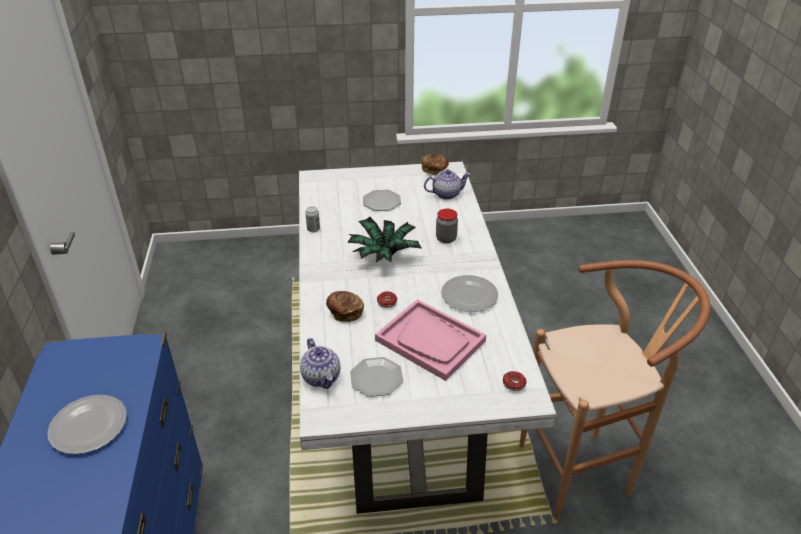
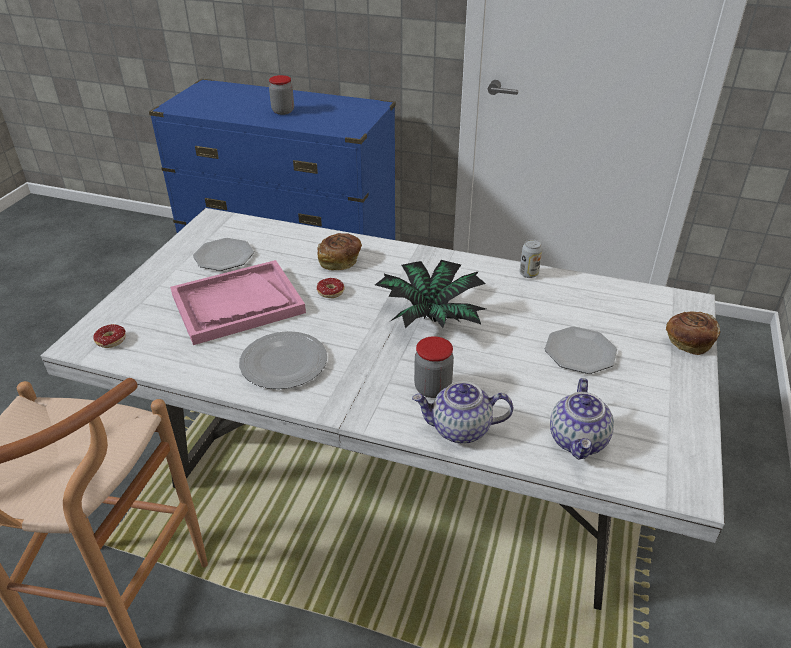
camera: 115 degrees right, 0 degrees up
plate [47,395,127,454] -> jar [269,75,294,115]
teapot [300,338,340,389] -> teapot moved to [412,381,513,444]
bread [421,154,449,175] -> bread moved to [665,311,720,355]

